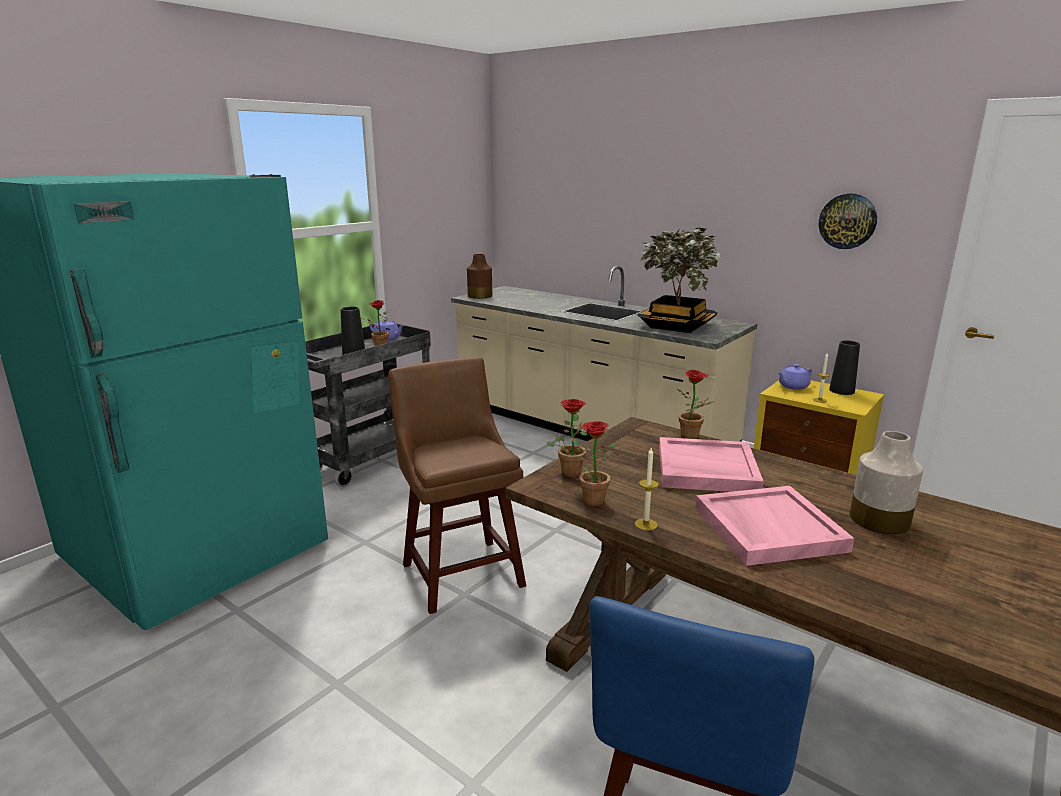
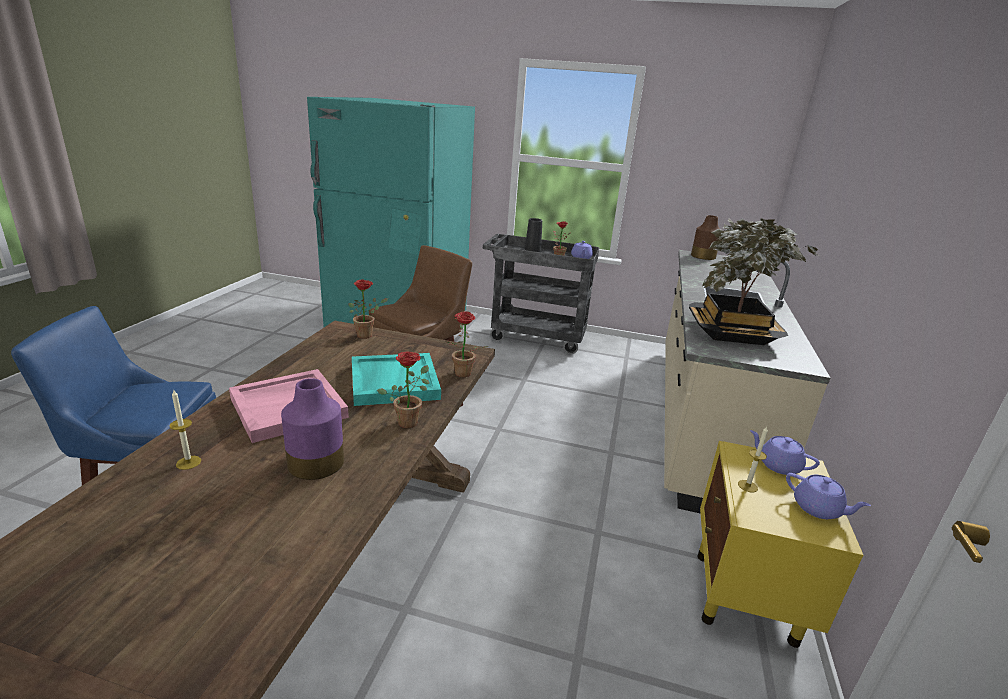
camera: 65 degrees right, 5 degrees up
potted plant [572,421,616,507] -> potted plant moved to [377,352,429,428]
candle [635,448,659,531] -> candle moved to [169,390,201,470]
pink tray [659,437,764,492] -> turquoise tray [352,353,441,406]
wall clock [819,194,877,249] -> none
black vase [829,341,860,395] -> purple teapot [786,473,871,519]
beige vase [850,431,923,534] -> purple vase [281,378,344,480]

